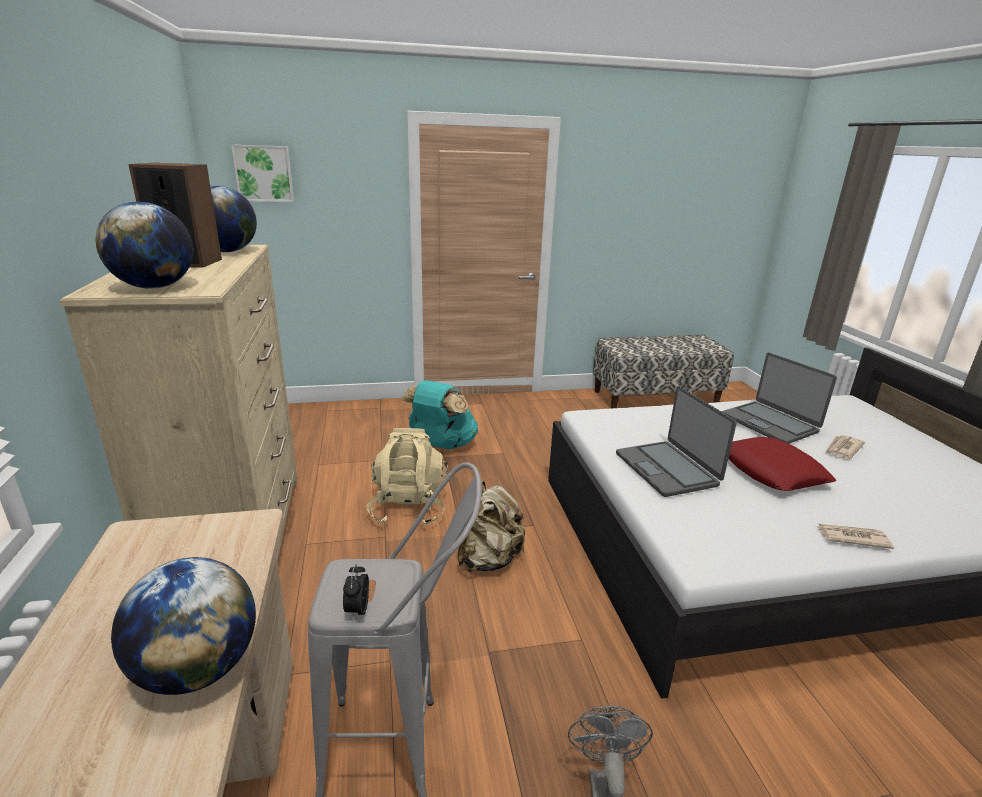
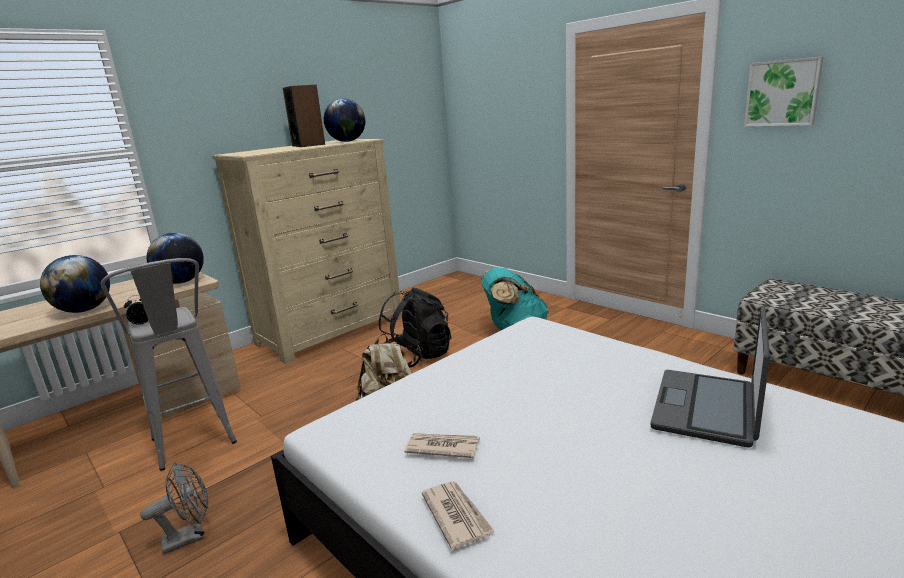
camera: 60 degrees right, 5 degrees down
globe [96,202,193,289] -> globe moved to [147,233,204,284]
picture [231,145,294,202] -> picture moved to [744,57,824,127]
beige backpack [366,428,448,526] -> black backpack [378,287,451,367]
laptop [616,386,737,497] -> none
red pillow [729,437,836,491] -> none
newspaper [825,435,865,459] -> newspaper moved to [405,433,480,458]

